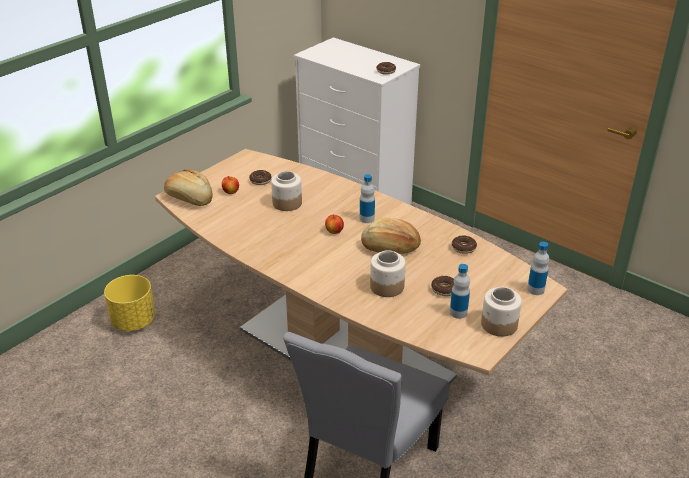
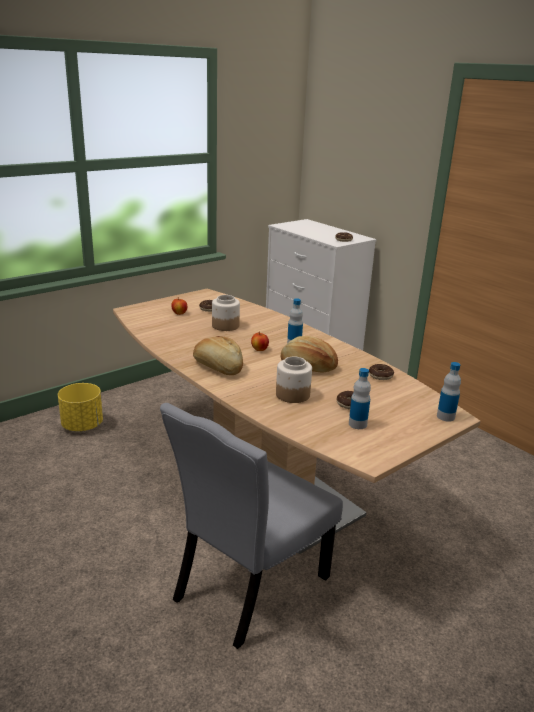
camera: 10 degrees right, 10 degrees down
bread [164,170,213,206] -> bread moved to [193,336,243,375]
jar [481,287,522,337] -> none

